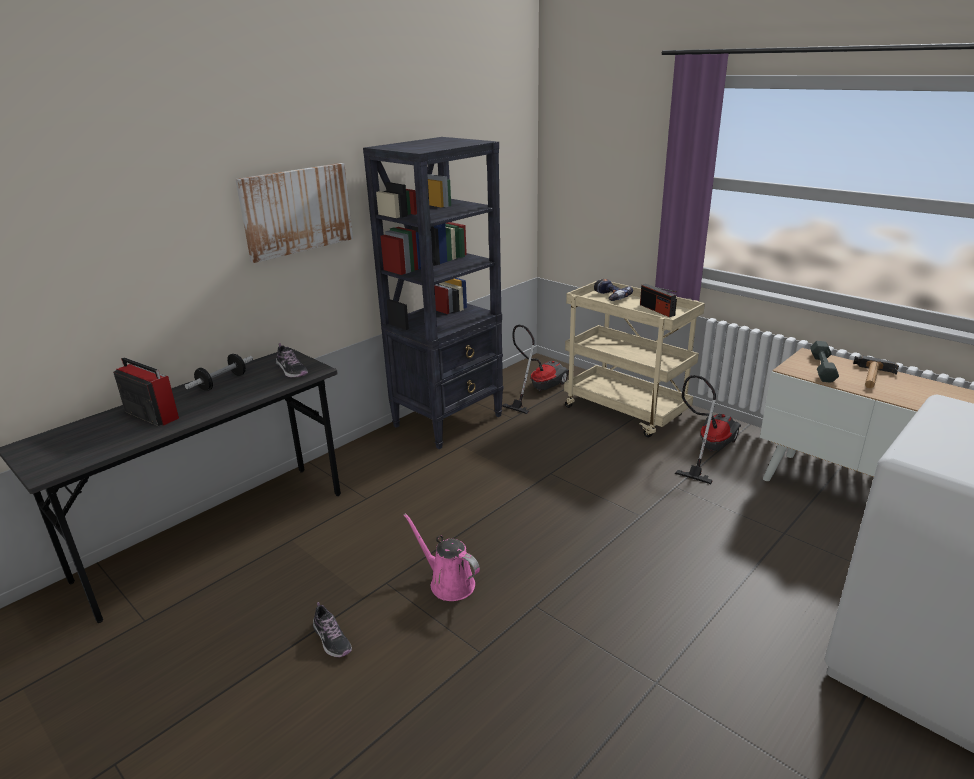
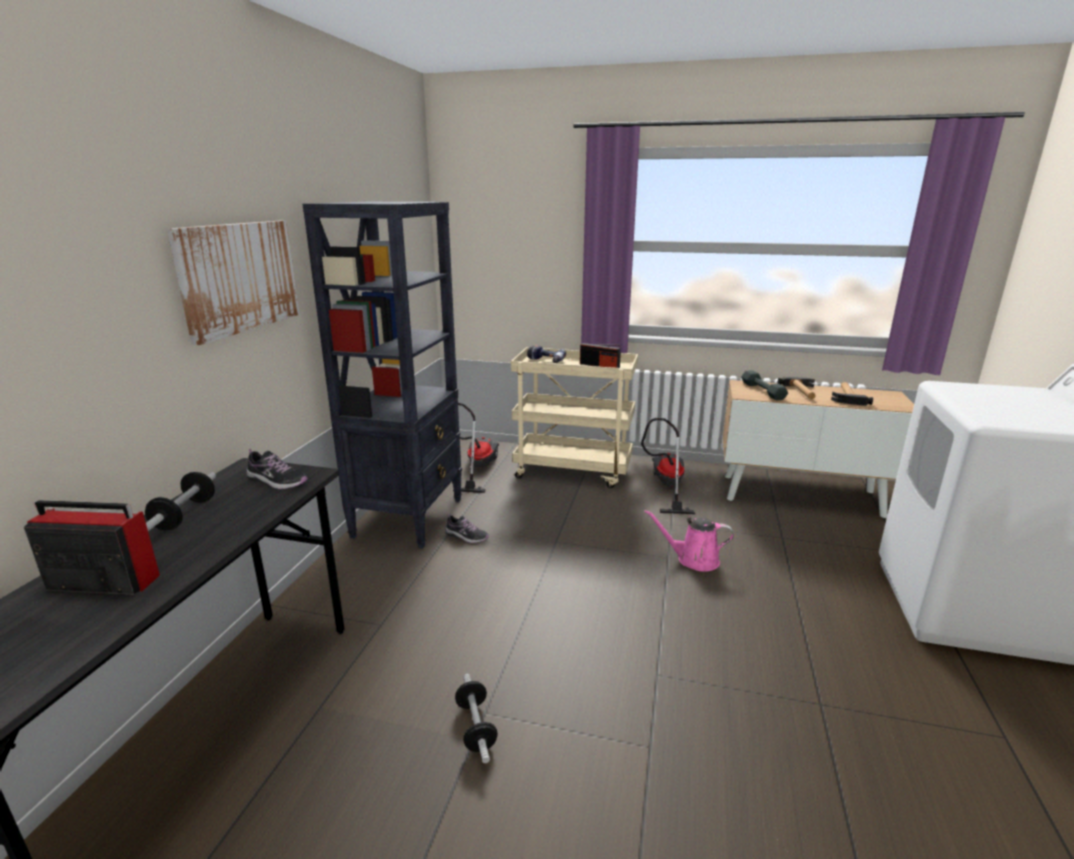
camera: 30 degrees left, 5 degrees down
shoe [313,602,352,657] -> shoe moved to [445,513,489,543]
pink watering can [403,513,480,601] -> pink watering can moved to [644,510,734,572]
none -> dumbbell [455,674,498,763]
none -> hammer [831,382,873,406]

